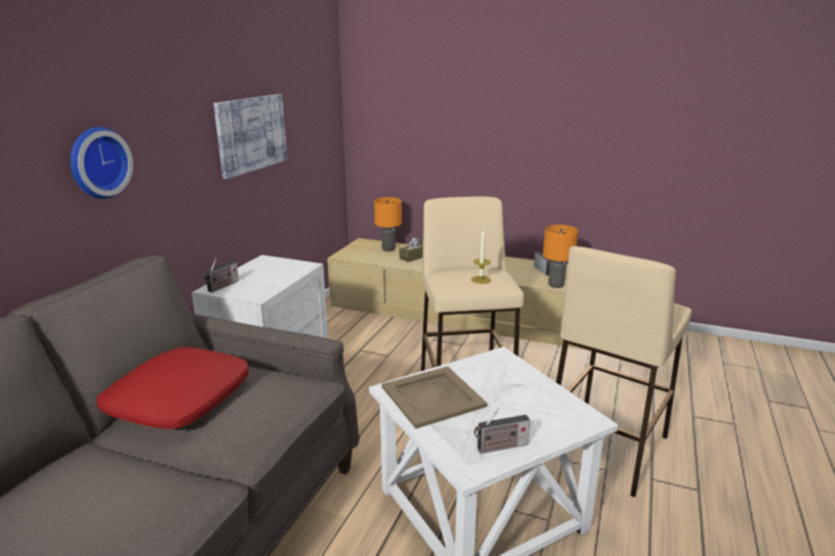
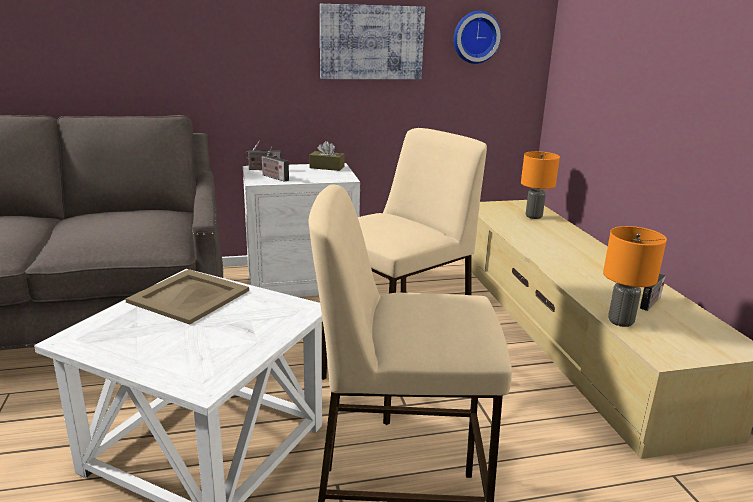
camera: 55 degrees right, 0 degrees up
wall clock [70,127,133,199] -> wall clock moved to [454,11,501,64]
red pillow [96,347,249,429] -> none
brown tissue box [399,237,423,262] -> brown tissue box moved to [309,141,345,171]
candle [471,230,491,284] -> none
radio [474,408,530,454] -> radio moved to [261,147,289,182]

